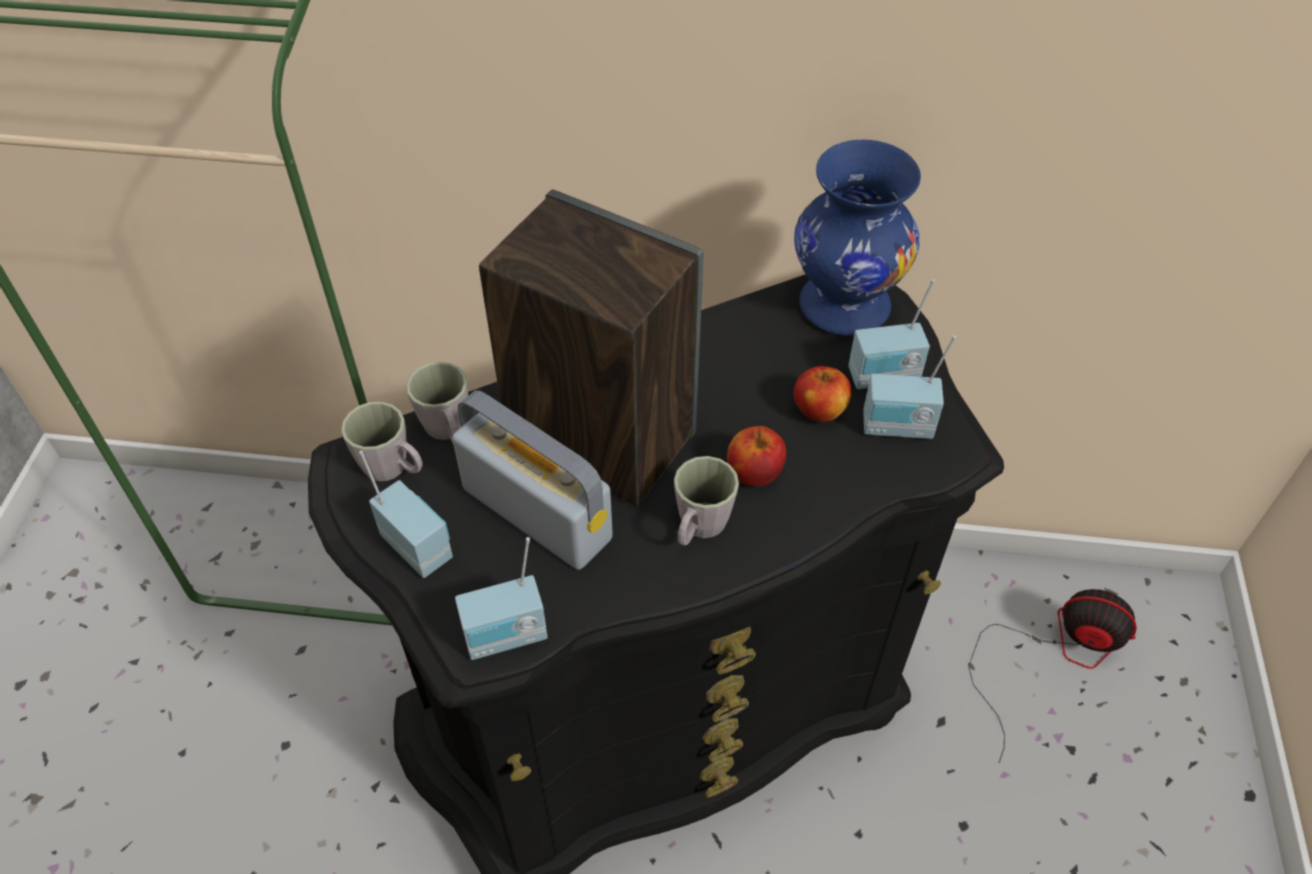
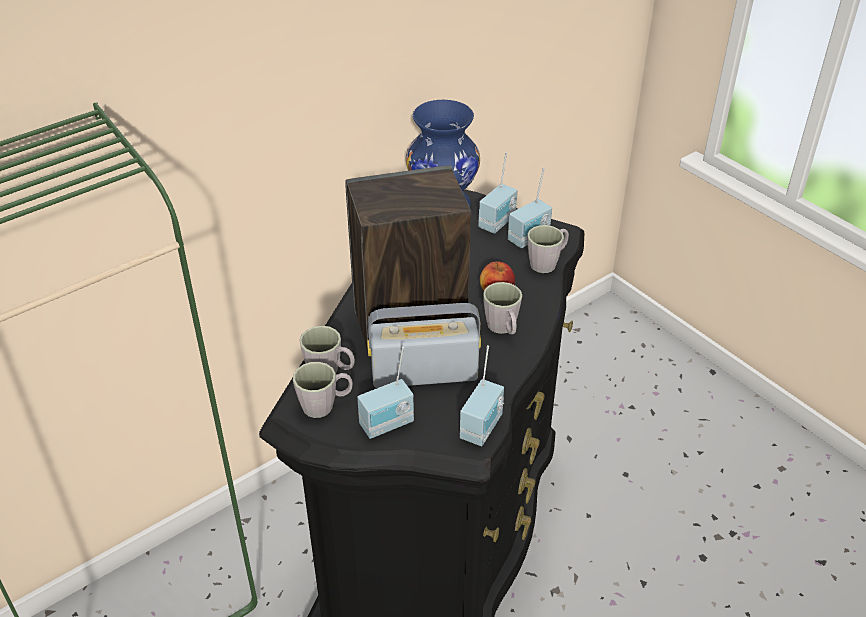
camera: 45 degrees left, 10 degrees down
radio [359,450,453,578] -> radio turned 150 degrees clockwise [357,347,414,439]
apple [794,366,851,422] -> none
fan [968,589,1137,763] -> none
none -> grey mug [527,225,569,273]

